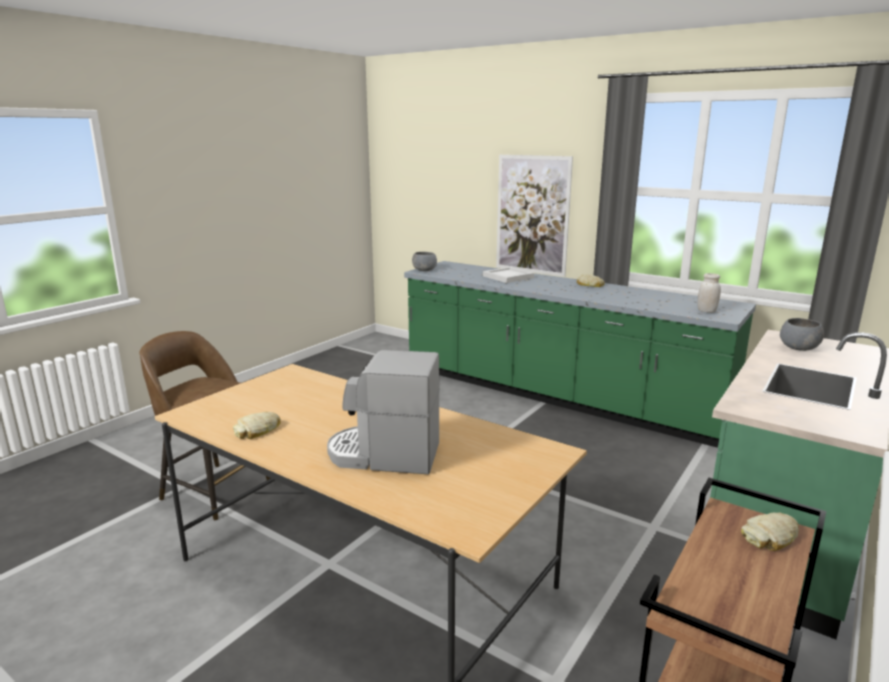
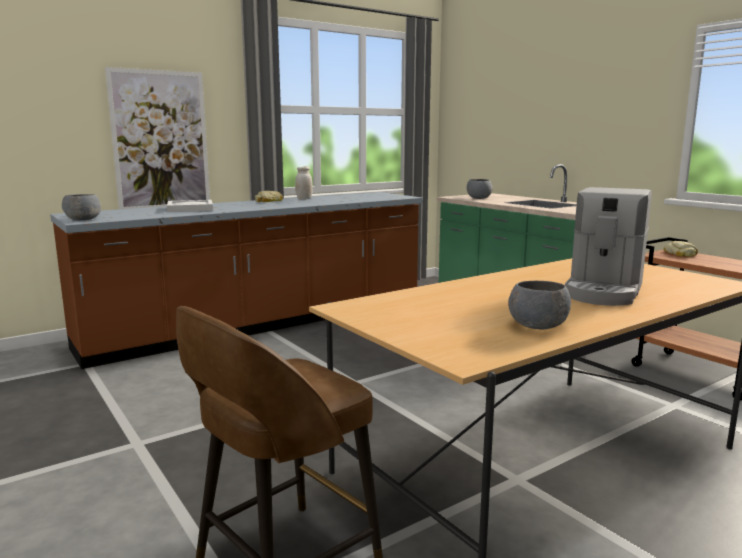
camera: 70 degrees left, 5 degrees down
bread [233,412,281,439] -> grey bowl [508,281,571,329]
green counter [404,261,756,448] -> brown counter [50,192,423,369]
white jar [697,273,721,313] -> white jar moved to [295,167,313,200]

